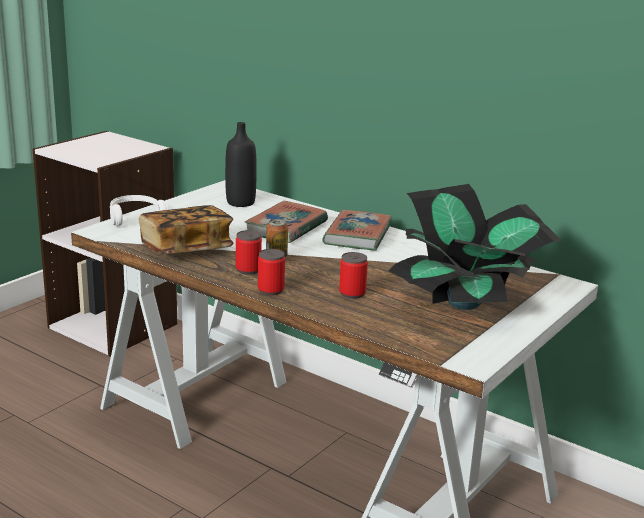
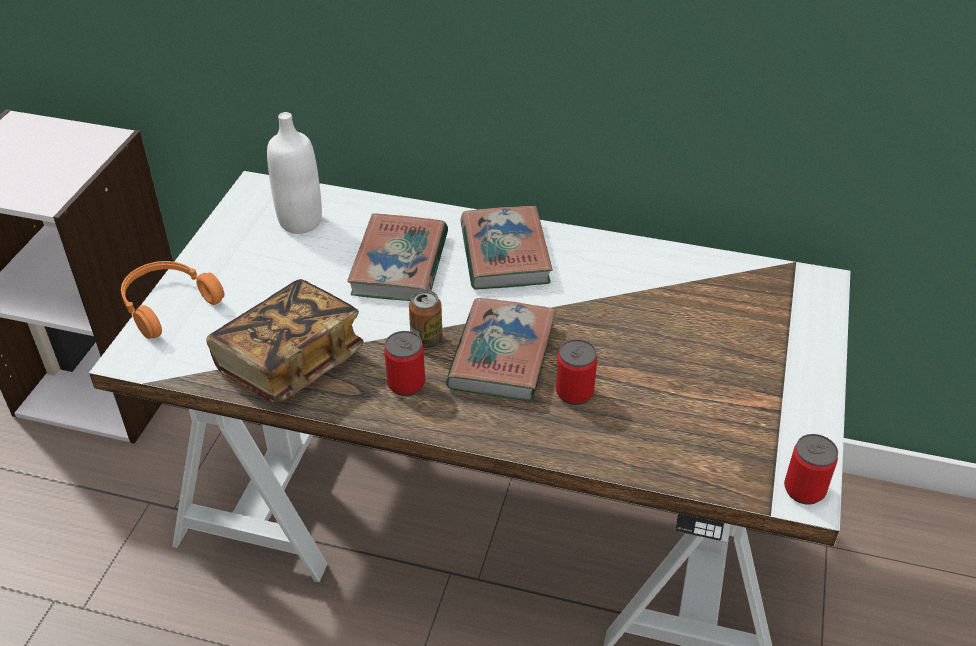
camera: 20 degrees left, 20 degrees up
white headphones [110,195,169,226] -> orange headphones [121,261,224,339]
black bottle [225,122,257,207] -> white bottle [267,112,322,234]
can [258,249,285,295] -> can moved to [784,434,838,505]
potted plant [389,184,562,310] -> none
none -> book [446,298,556,402]

